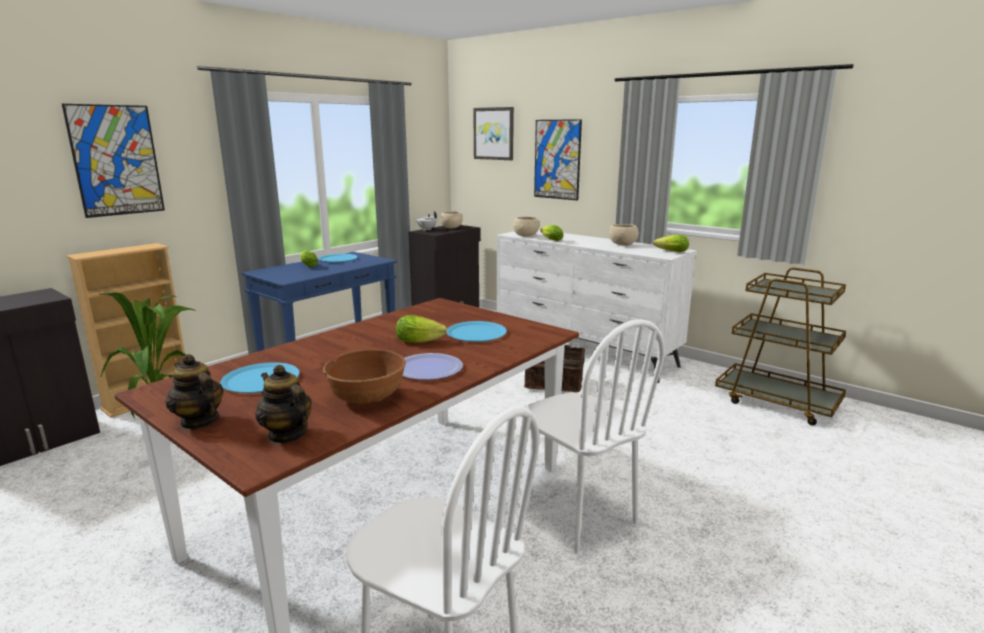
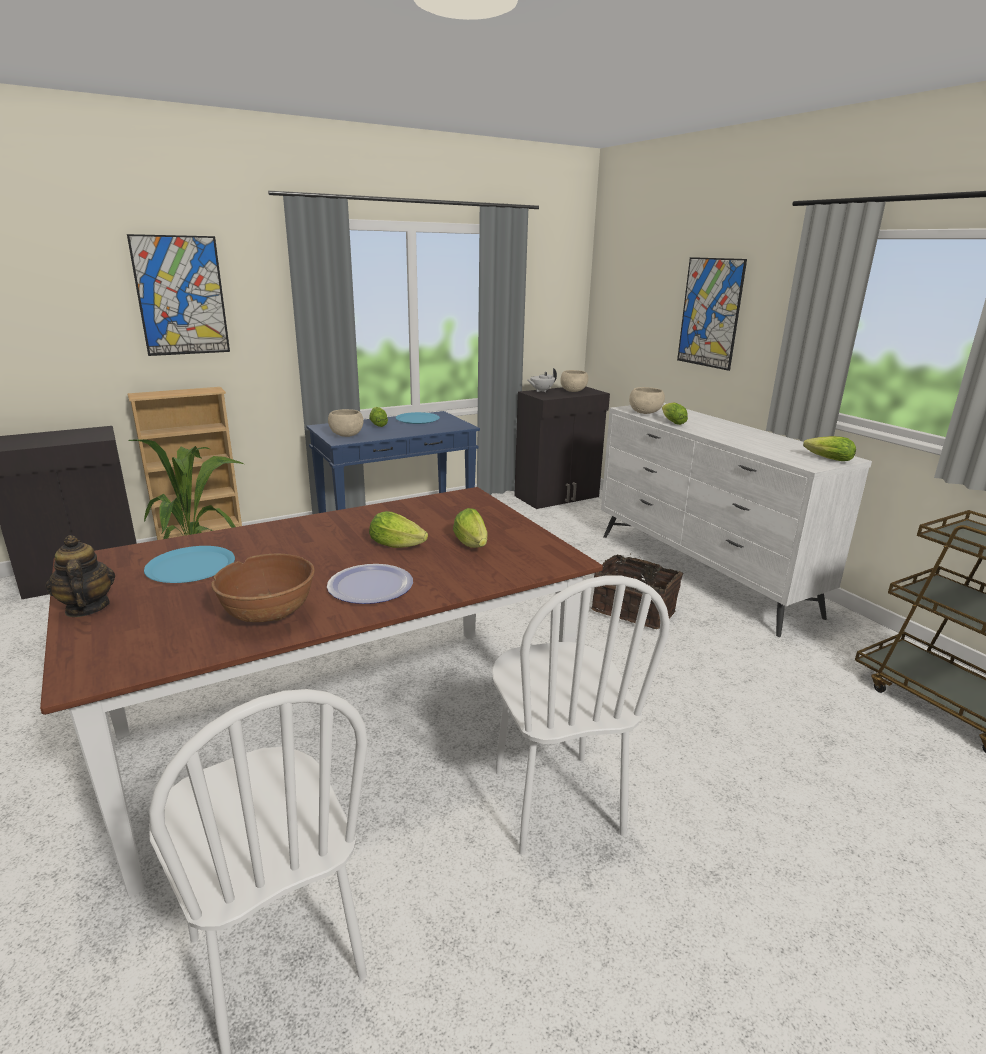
camera: 20 degrees right, 5 degrees up
teapot [255,365,312,444] -> none
blue plate [446,321,507,342] -> lettuce [453,508,487,548]
picture [473,107,514,160] -> none
beige bowl [609,224,639,246] -> beige bowl moved to [328,409,364,437]

